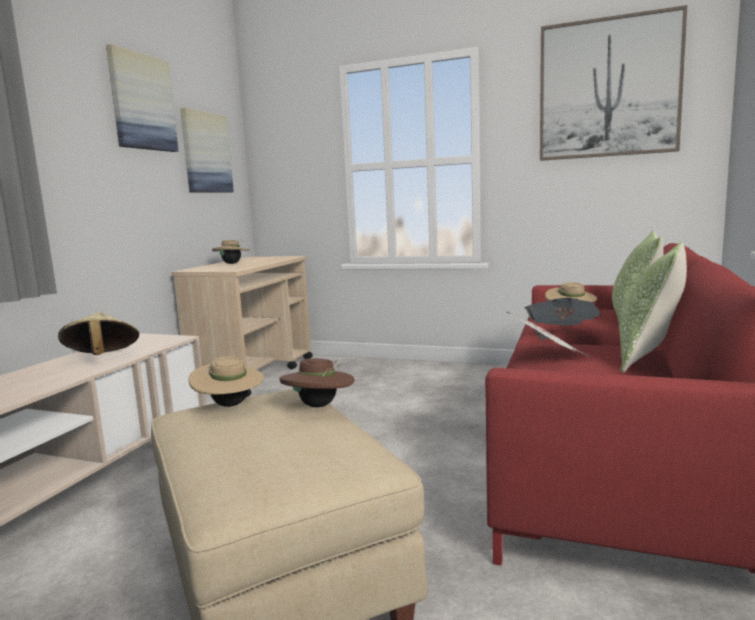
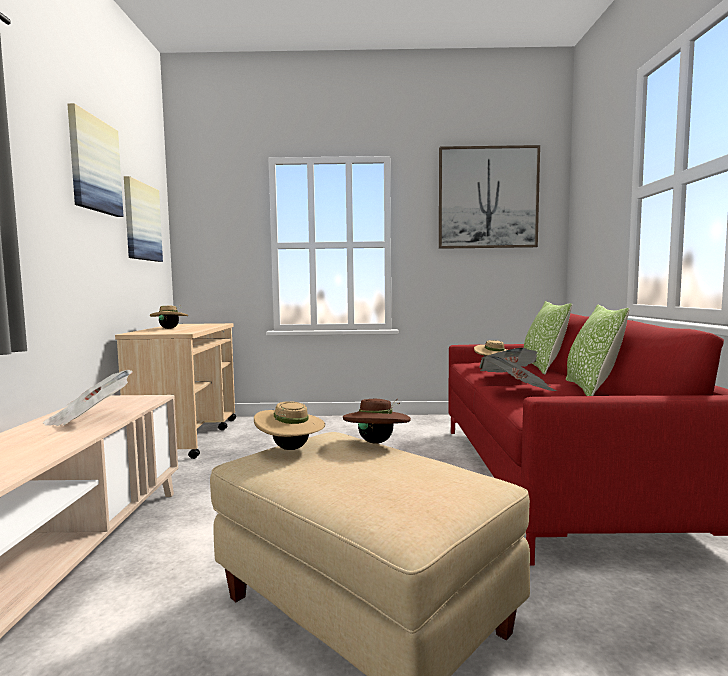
camera: 20 degrees left, 5 degrees down
beige hat [58,311,139,355] -> newspaper [42,370,133,426]

